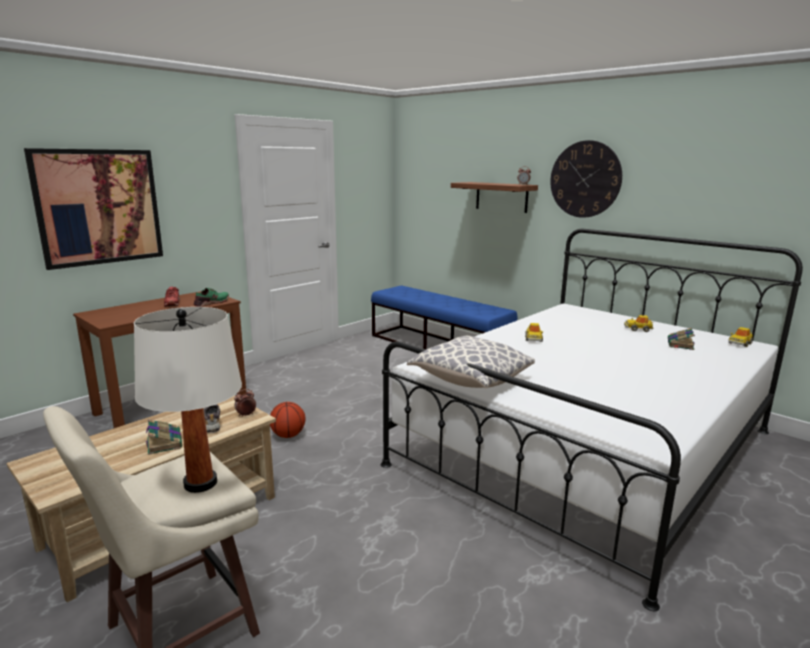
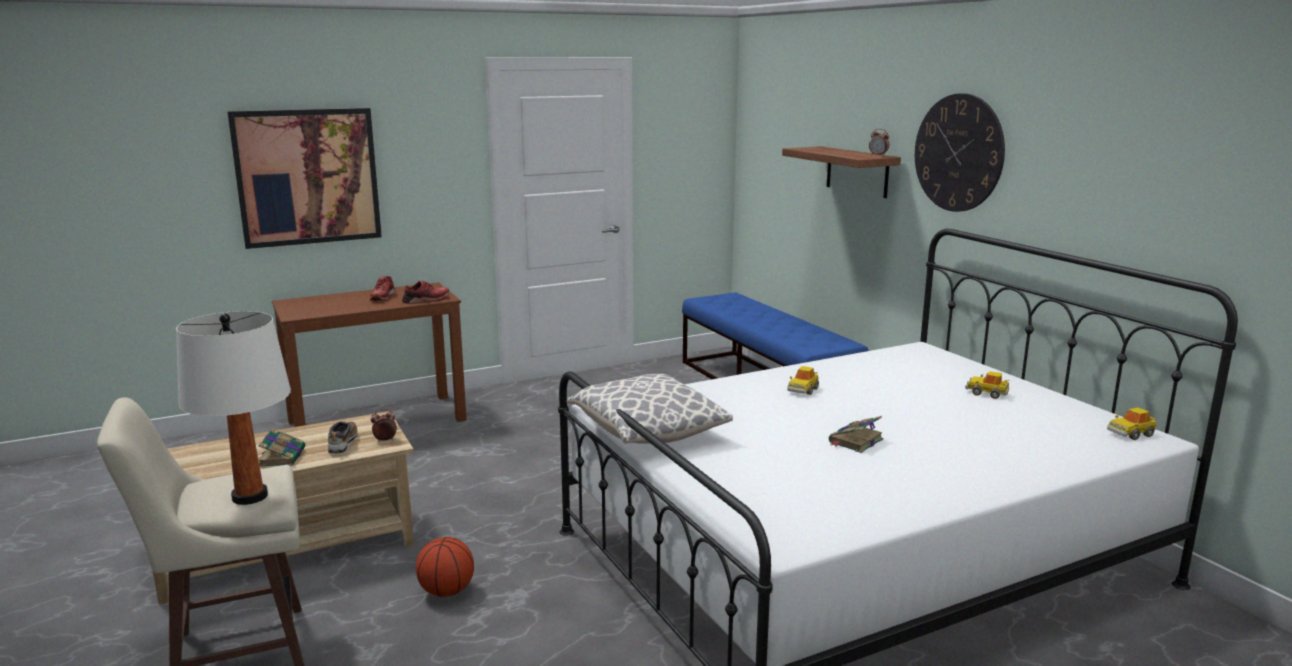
camera: 20 degrees right, 0 degrees up
green shoe [194,288,229,307] -> red shoe [402,281,449,304]
basketball [270,402,305,438] -> basketball moved to [416,537,474,597]
book [668,328,695,350] -> book moved to [829,416,883,453]

